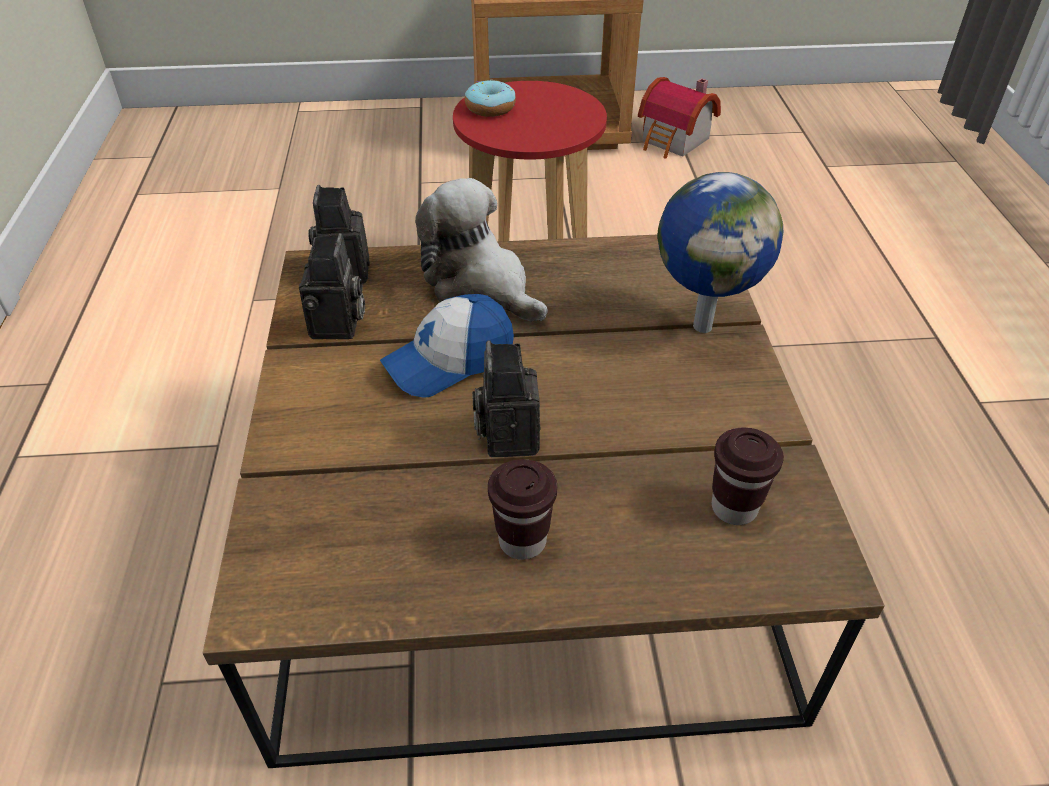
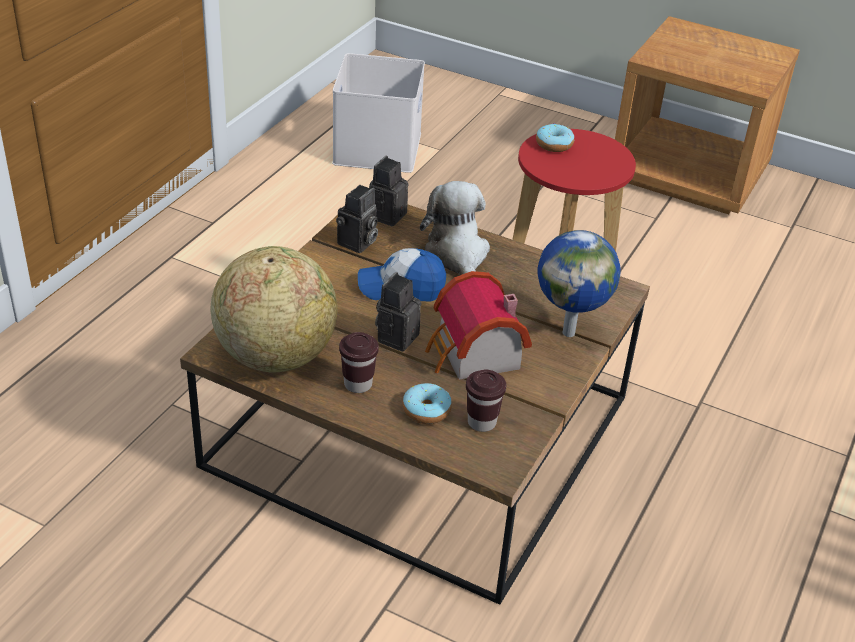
camera: 30 degrees right, 5 degrees down
toy house [638,77,721,159] -> toy house moved to [425,271,532,380]
none -> globe [211,246,337,372]
none -> white storage box [332,53,425,173]
none -> donut [402,383,452,424]

